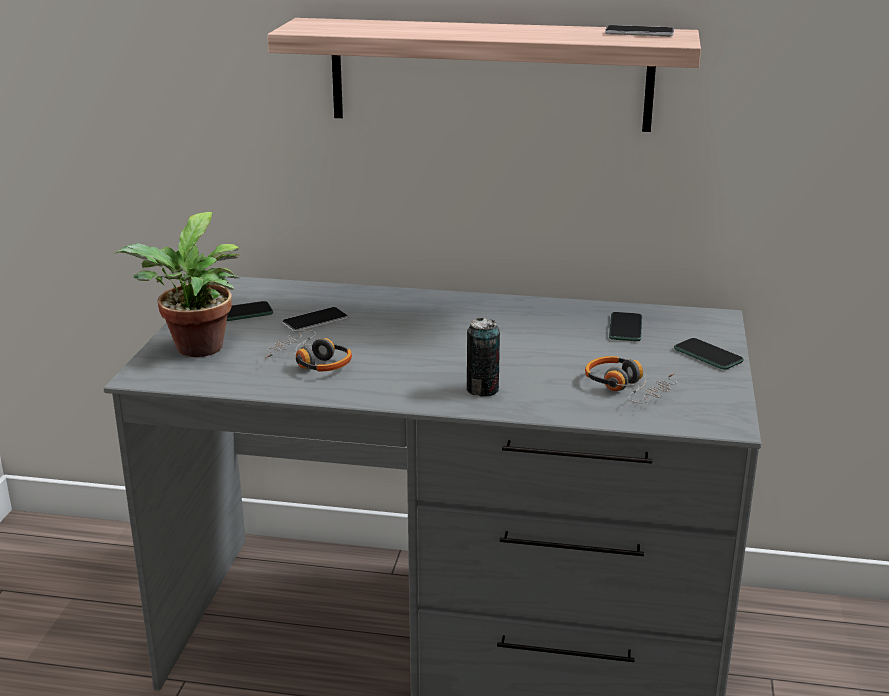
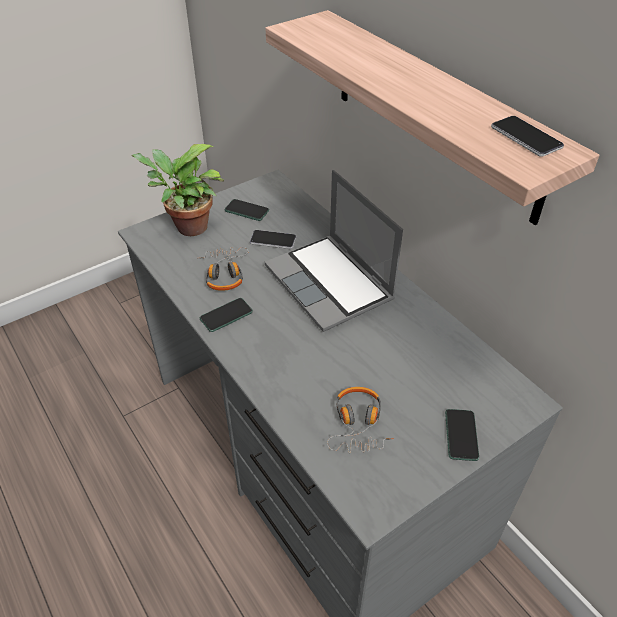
camera: 45 degrees right, 20 degrees up
can [467,318,500,397] -> none
phone [609,312,642,341] -> phone moved to [200,298,253,332]
none -> laptop [265,170,403,332]

